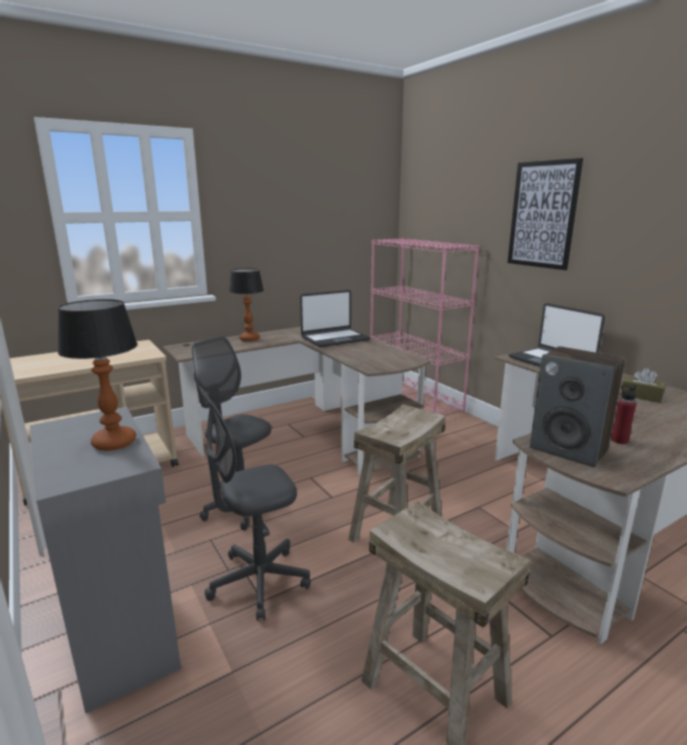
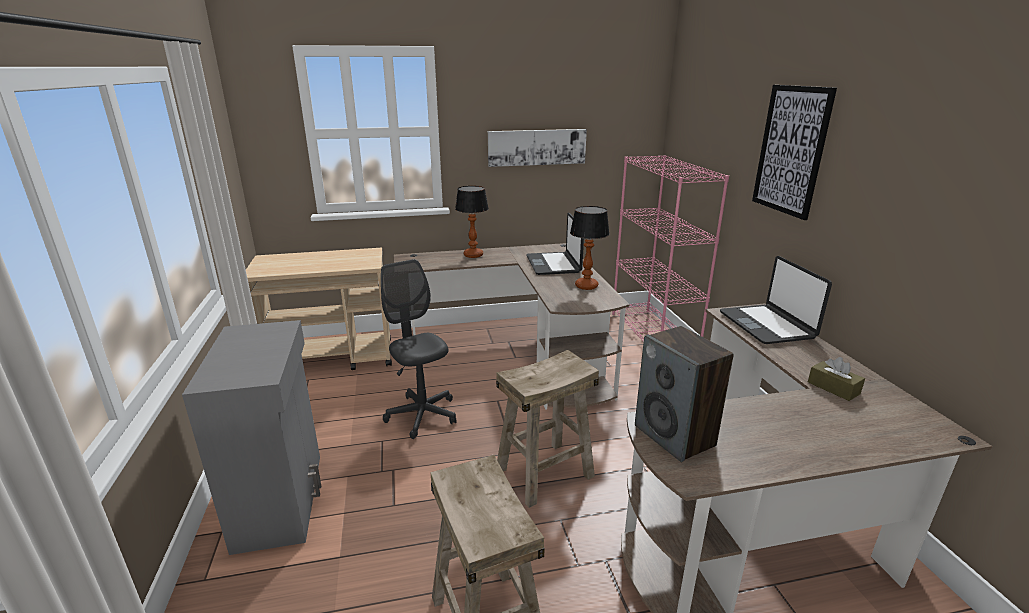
camera: 20 degrees right, 5 degrees up
table lamp [58,299,138,451] -> table lamp moved to [570,206,610,290]
grey office chair [198,386,311,621] -> none
laptop [300,290,370,347] -> laptop turned 90 degrees clockwise [526,213,584,275]
red bottle [611,385,636,444] -> none
none -> picture [488,129,587,167]

